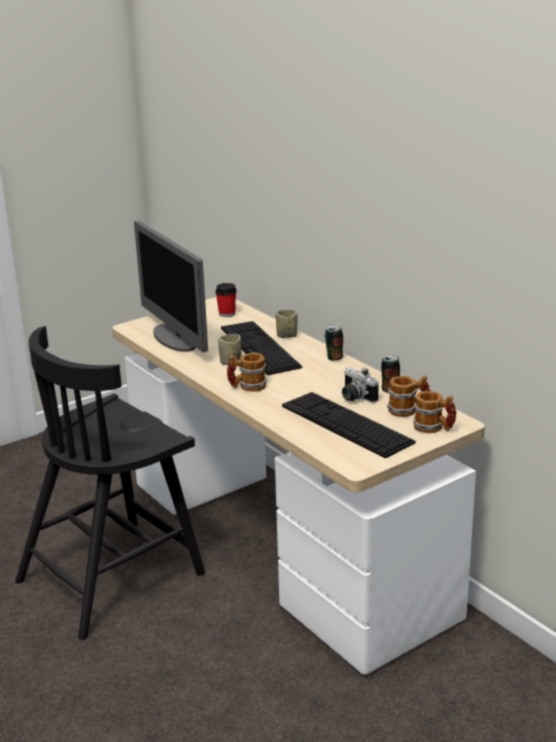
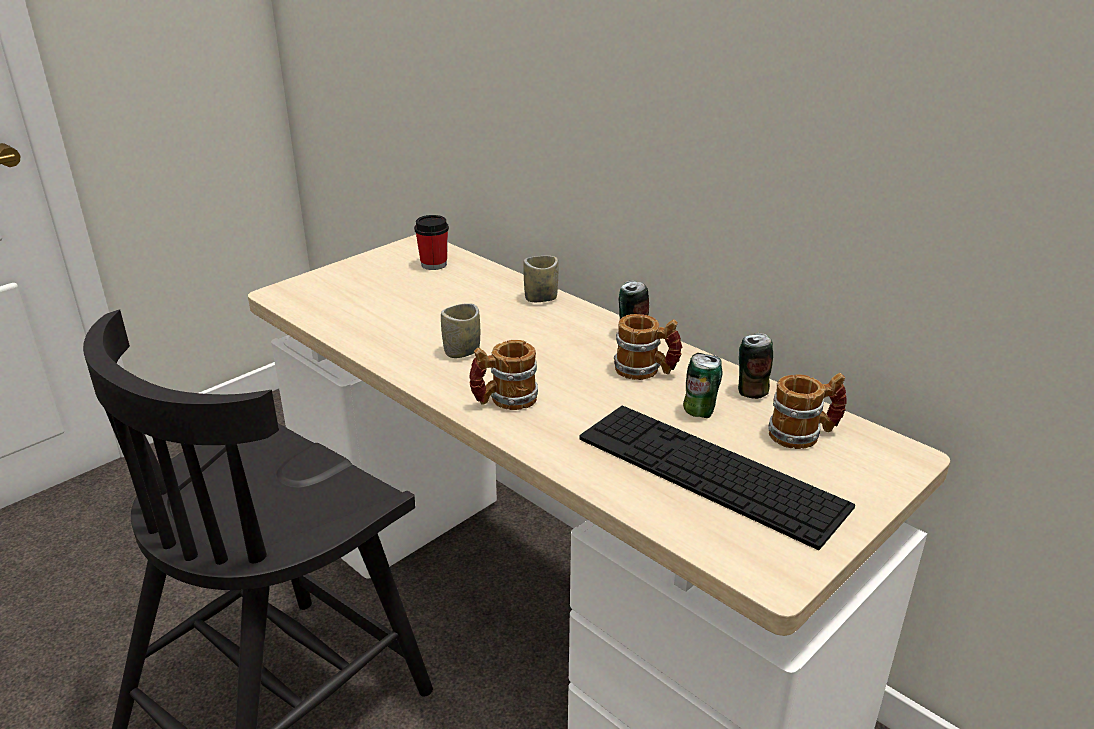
camera: 10 degrees left, 5 degrees up
monitor [134,221,208,352] -> none
keyboard [221,321,302,375] -> none
camera [342,368,379,403] -> can [683,353,722,418]
mug [413,391,457,433] -> mug moved to [614,314,682,380]

